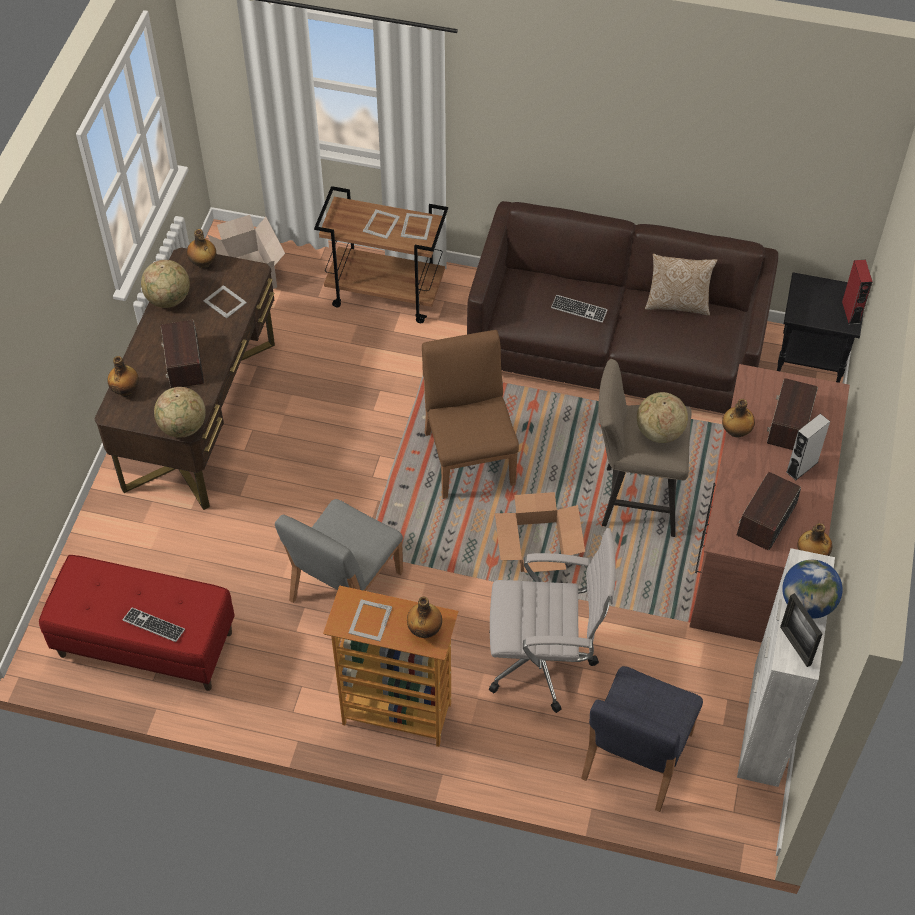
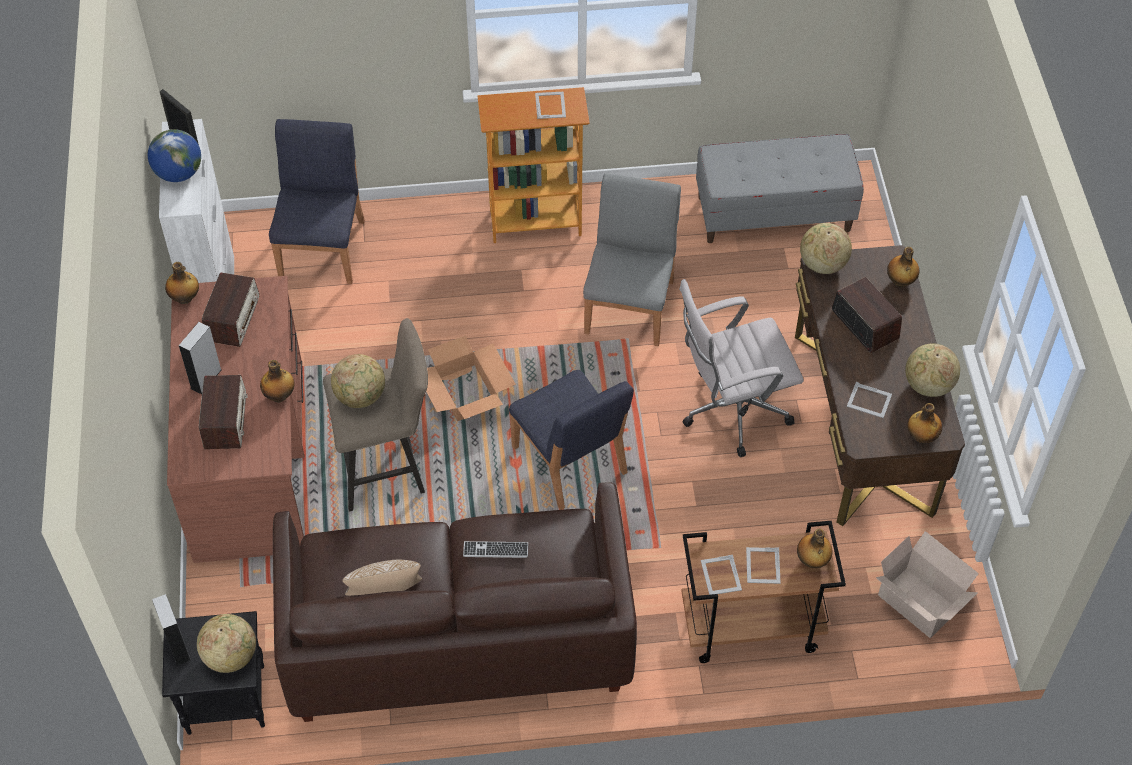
camera: 160 degrees right, 0 degrees up
red bench [39,555,235,691] -> grey bench [696,134,864,243]
keyboard [122,608,185,642] -> none
bottle [407,597,442,638] -> bottle moved to [797,529,832,568]
brown chair [422,330,519,499] -> blue chair [509,370,634,510]
white office chair [489,528,616,713] -> white office chair moved to [679,279,804,457]
red speaker [842,260,873,325] -> grey speaker [152,594,191,666]
none -> globe [197,614,256,673]

